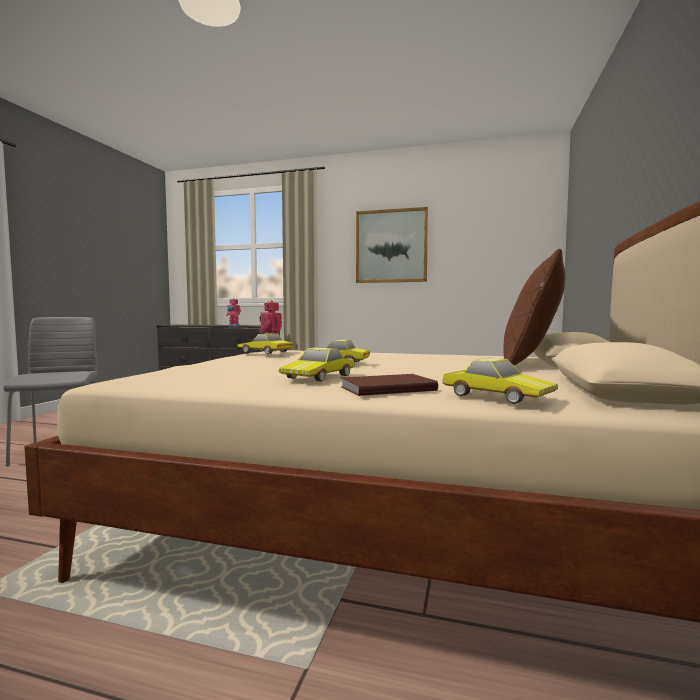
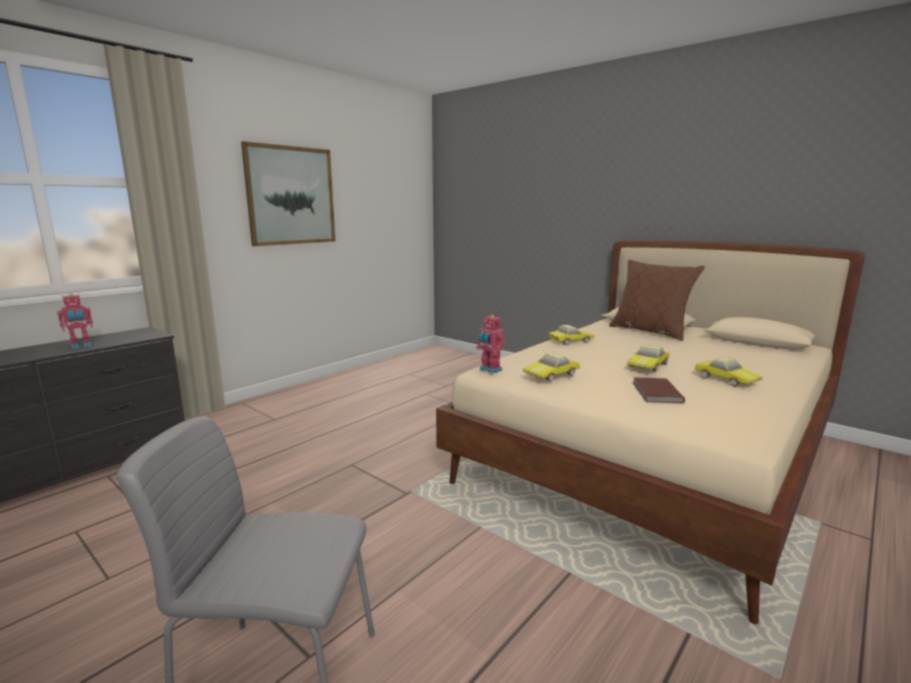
camera: 65 degrees left, 10 degrees up
brown book [341,374,438,396] -> brown book moved to [633,377,685,403]
toy car [443,358,558,404] -> toy car moved to [548,325,595,345]

